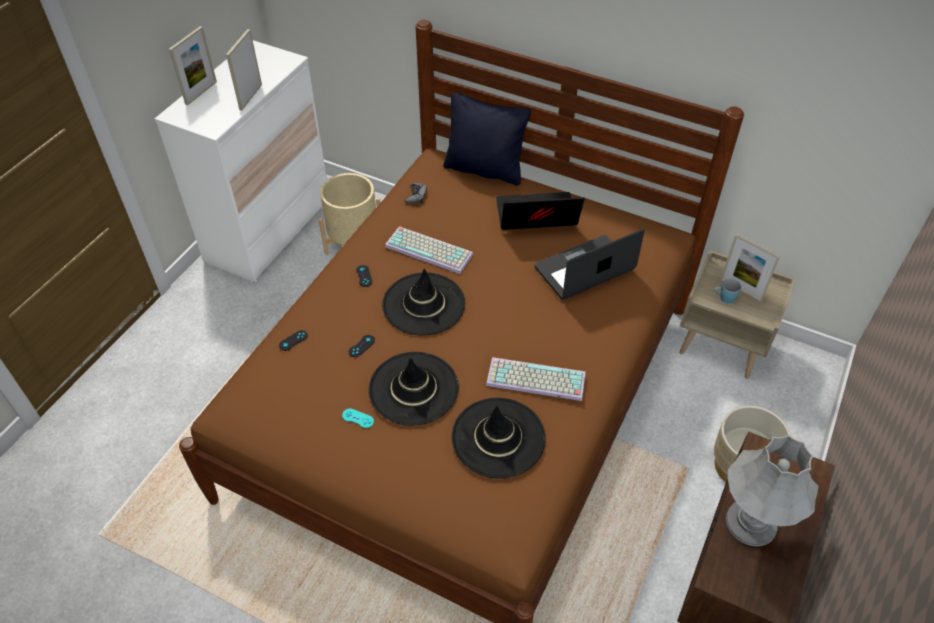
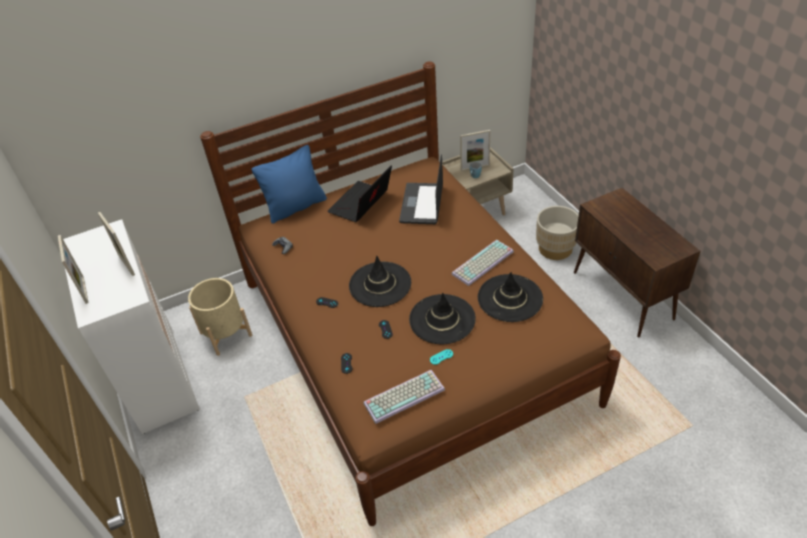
camera: 50 degrees left, 5 degrees down
keyboard [385,226,473,274] -> keyboard moved to [363,370,445,424]
black pillow [443,93,531,186] -> blue pillow [252,145,327,224]
grey table lamp [726,435,818,546] -> none

